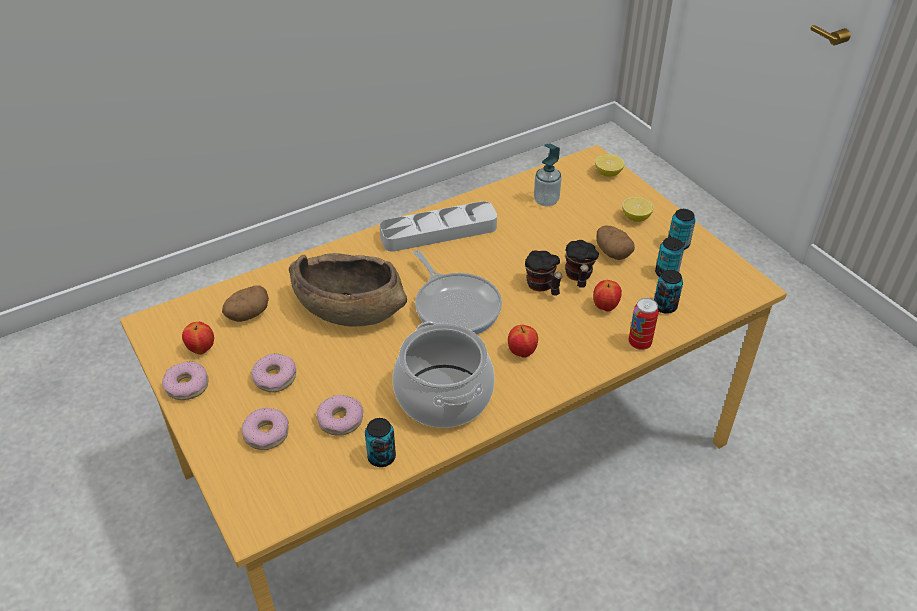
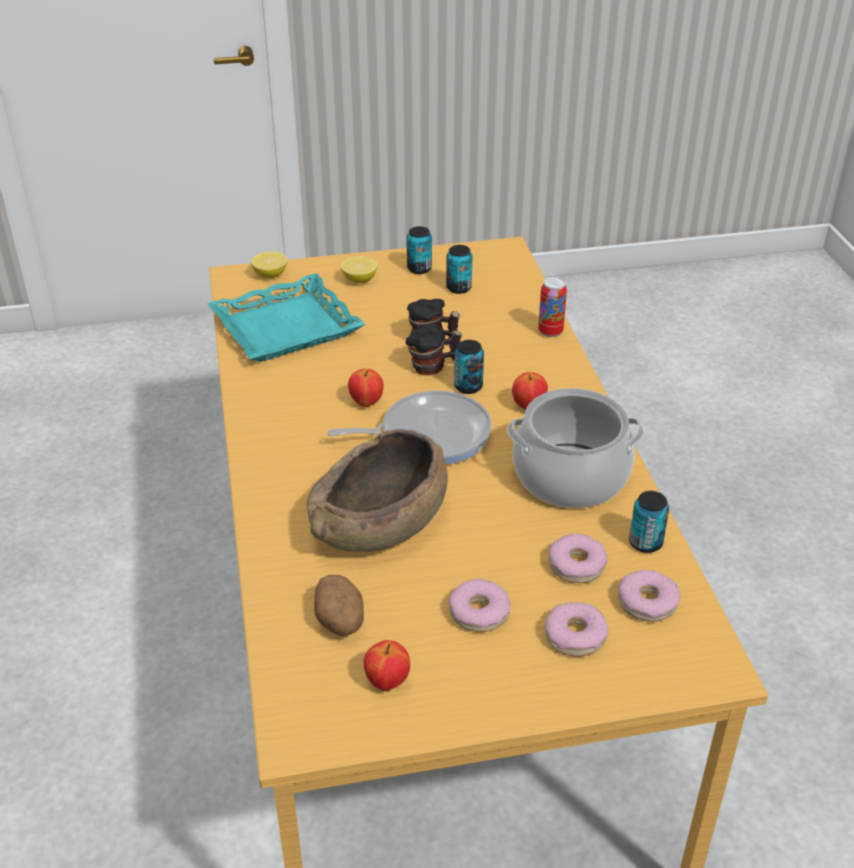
camera: 70 degrees left, 5 degrees down
donut [162,362,209,400] -> donut moved to [618,570,680,622]
grey tray [380,201,497,252] -> none
soap dispenser [534,143,562,207] -> turquoise tray [207,273,365,362]
apple [593,280,622,312] -> apple moved to [348,369,384,407]
potato [596,226,635,260] -> none
can [654,270,683,314] -> can moved to [454,340,484,394]

